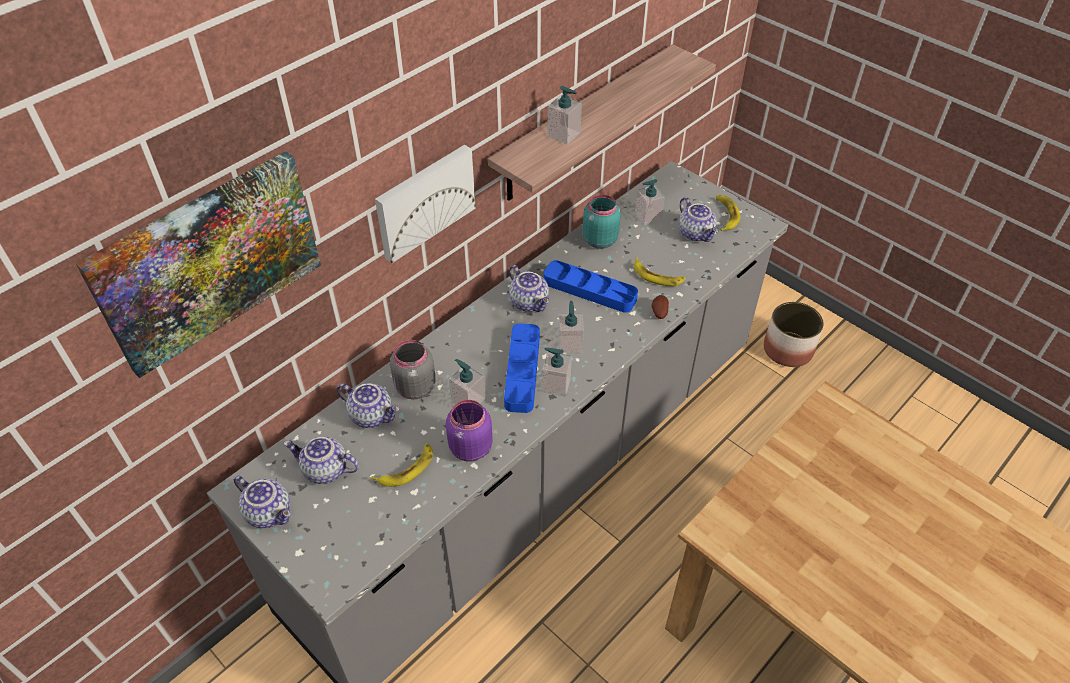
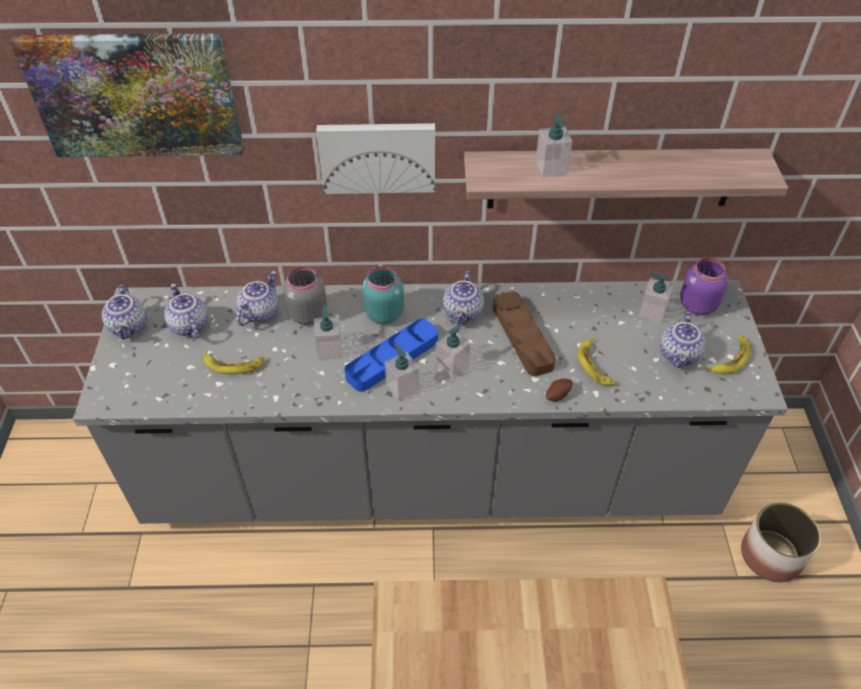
camera: 45 degrees right, 0 degrees up
teapot [337,383,400,428] -> teapot turned 135 degrees counterclockwise [236,271,279,326]
purple jar [446,400,493,461] -> purple jar moved to [680,258,728,316]
blue tray [544,260,638,313] -> brown tray [493,291,556,376]
turquoise jar [583,195,621,249] -> turquoise jar moved to [362,266,404,324]

